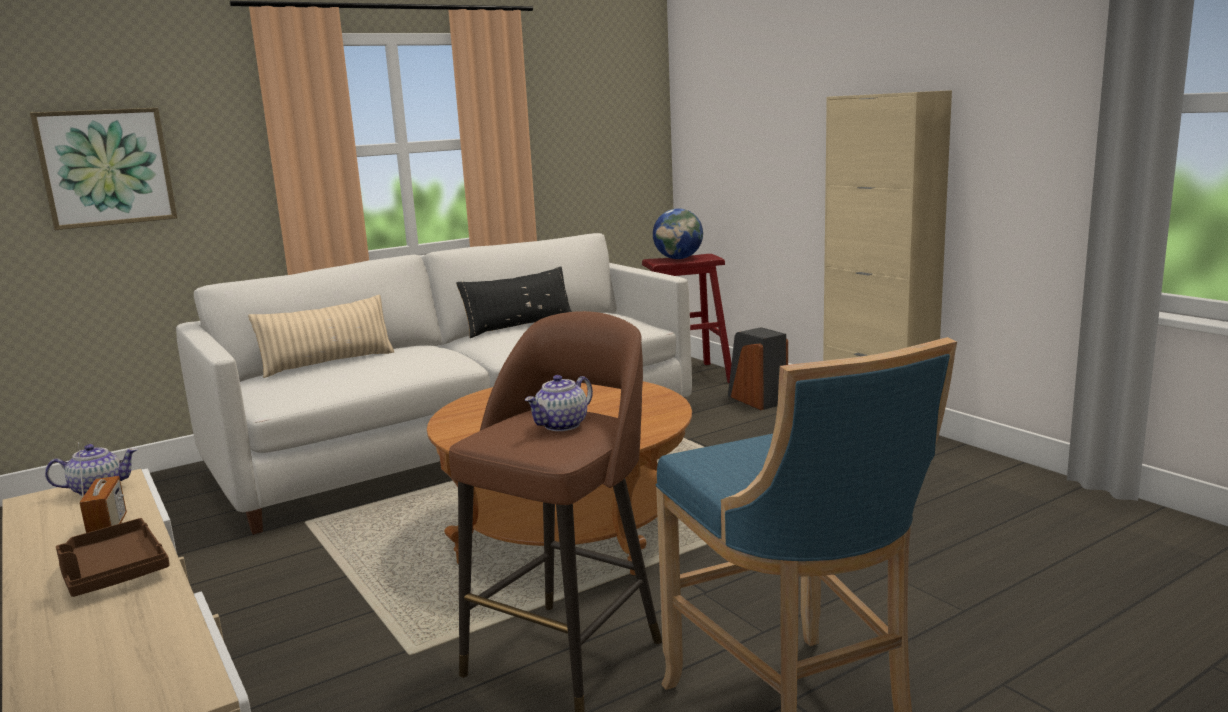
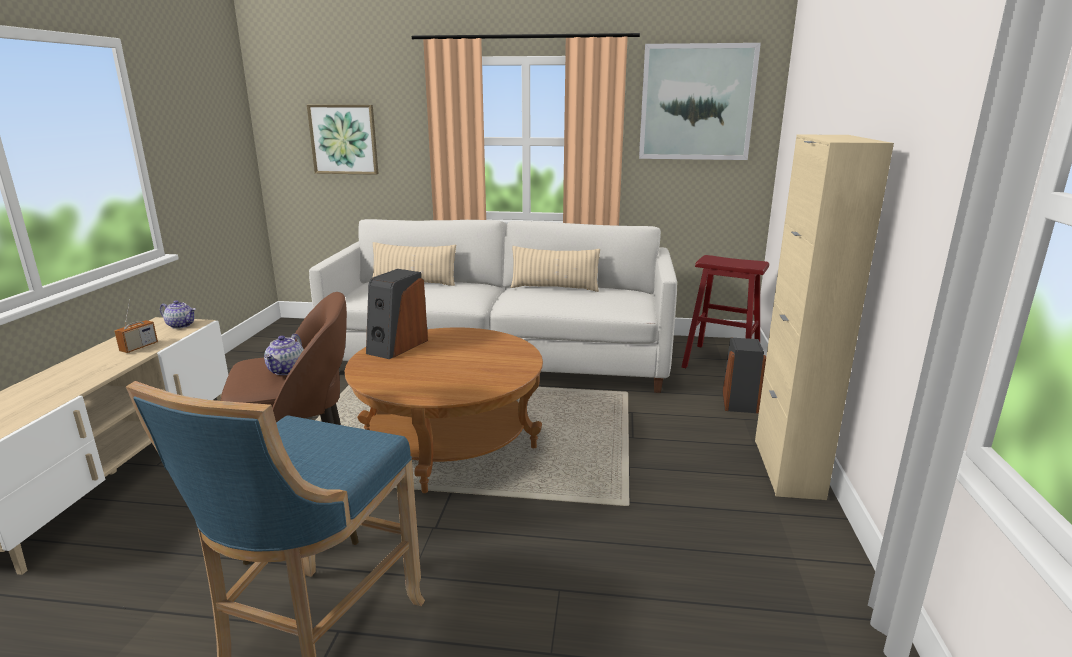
camera: 40 degrees right, 5 degrees up
brown tray [56,518,170,597] -> none
black pillow [456,267,572,338] -> beige pillow [510,246,600,292]
teapot [525,375,593,431] -> teapot turned 75 degrees counterclockwise [264,334,304,375]
globe [653,208,703,259] -> none
none -> speaker [366,269,428,359]
none -> picture [639,43,761,160]

